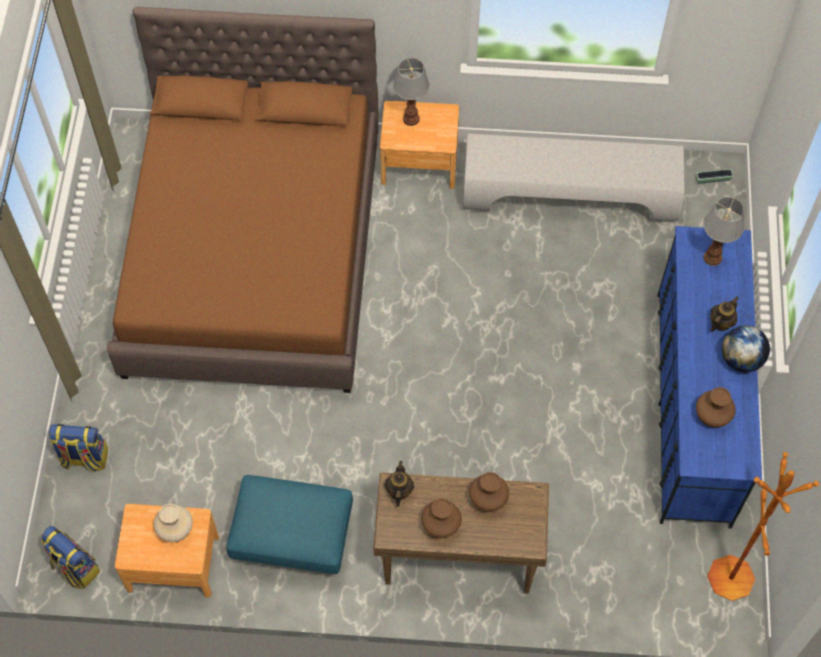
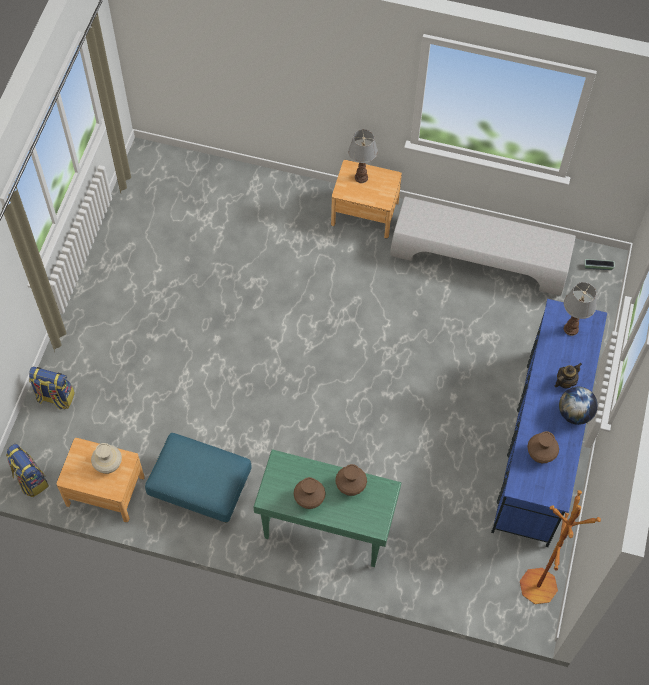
camera: 10 degrees right, 0 degrees up
brown bed [107,6,378,393] -> none
brown console table [373,472,549,594] -> green console table [254,449,401,567]
teapot [384,461,414,507] -> none

